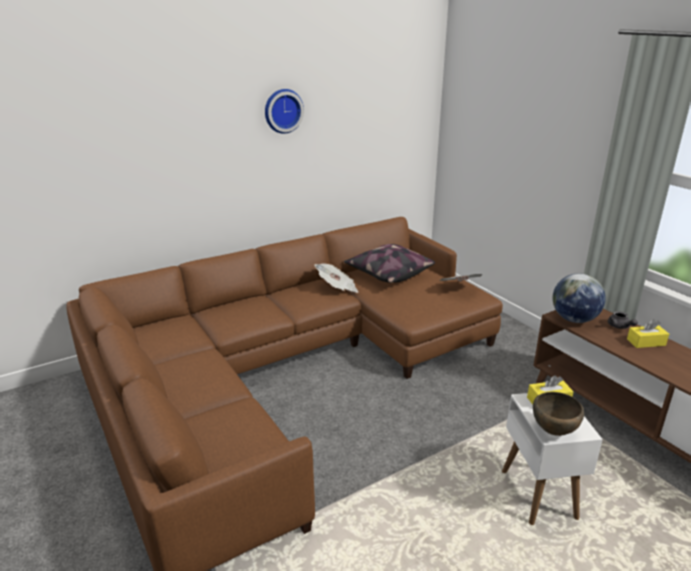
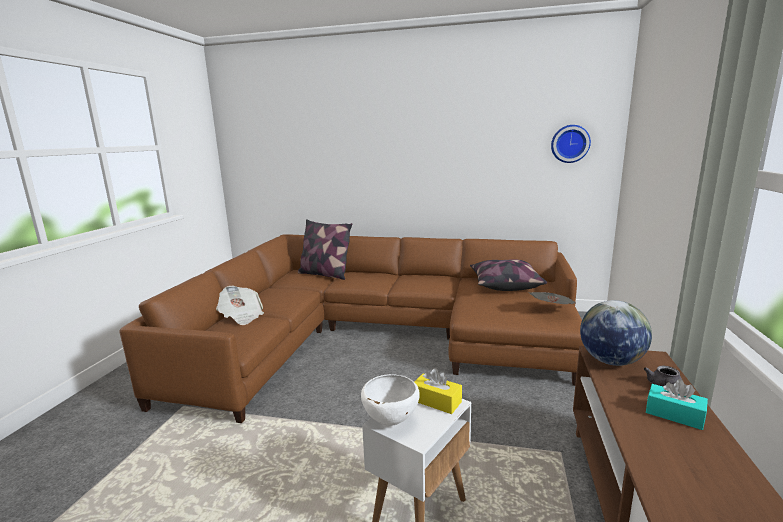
camera: 45 degrees right, 10 degrees down
wall clock [265,89,304,134] -> wall clock moved to [551,125,591,163]
newspaper [315,263,359,293] -> newspaper moved to [216,286,264,325]
brown bowl [533,392,584,436] -> white bowl [361,374,420,426]
yellow tissue box [627,319,669,348] -> turquoise tissue box [646,379,708,430]
none -> pillow [298,219,352,280]

